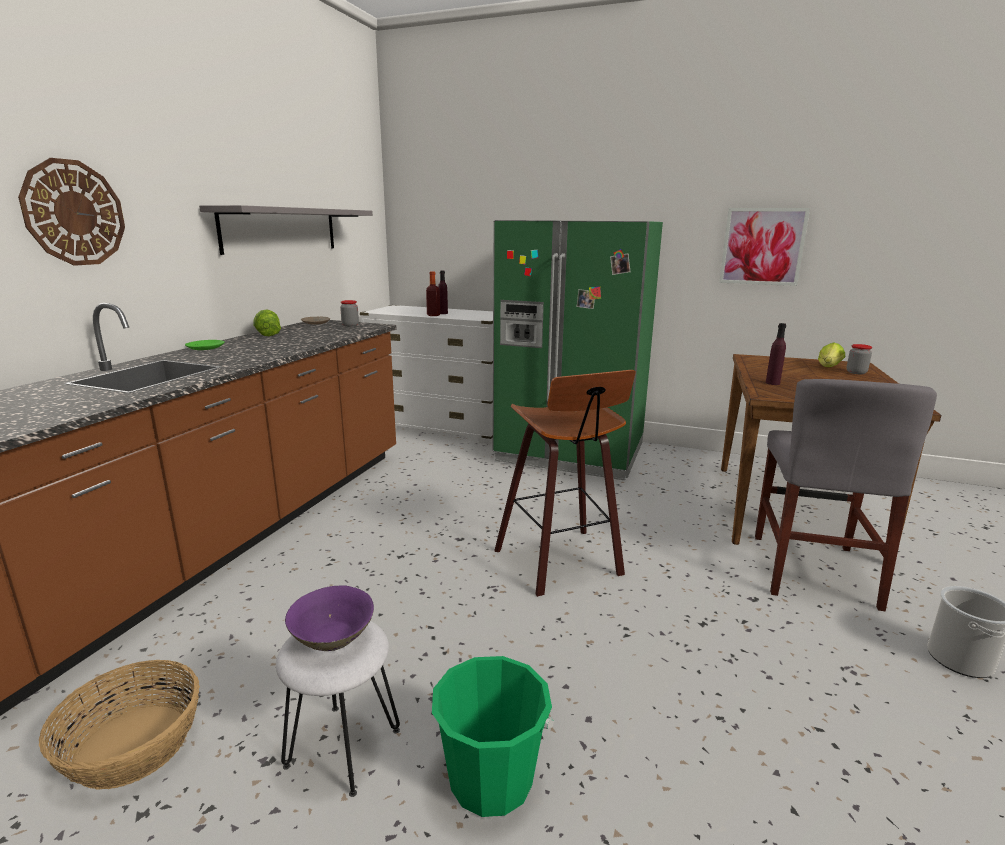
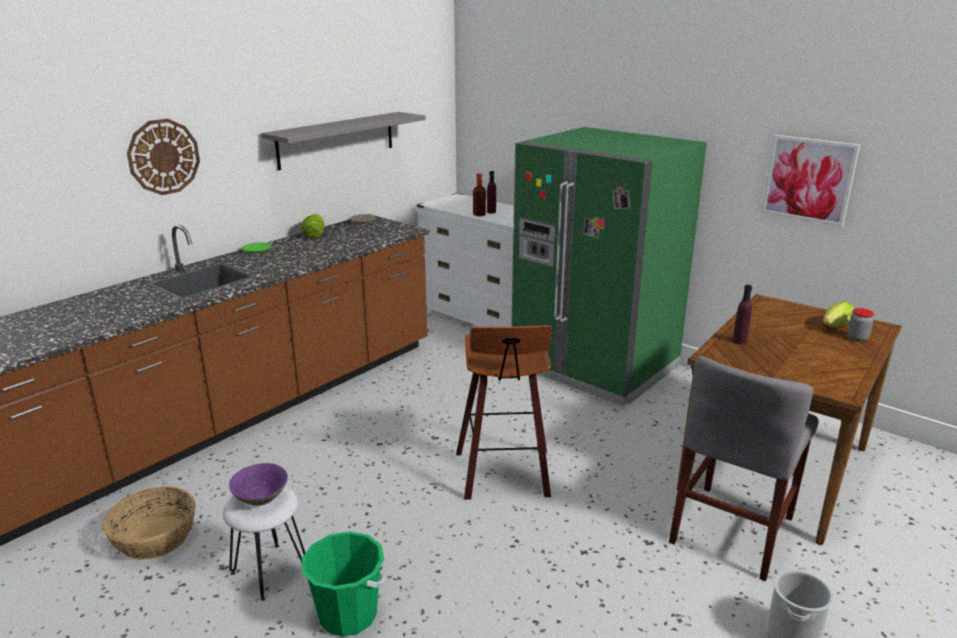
camera: 20 degrees right, 5 degrees up
jar [340,300,359,327] -> none

